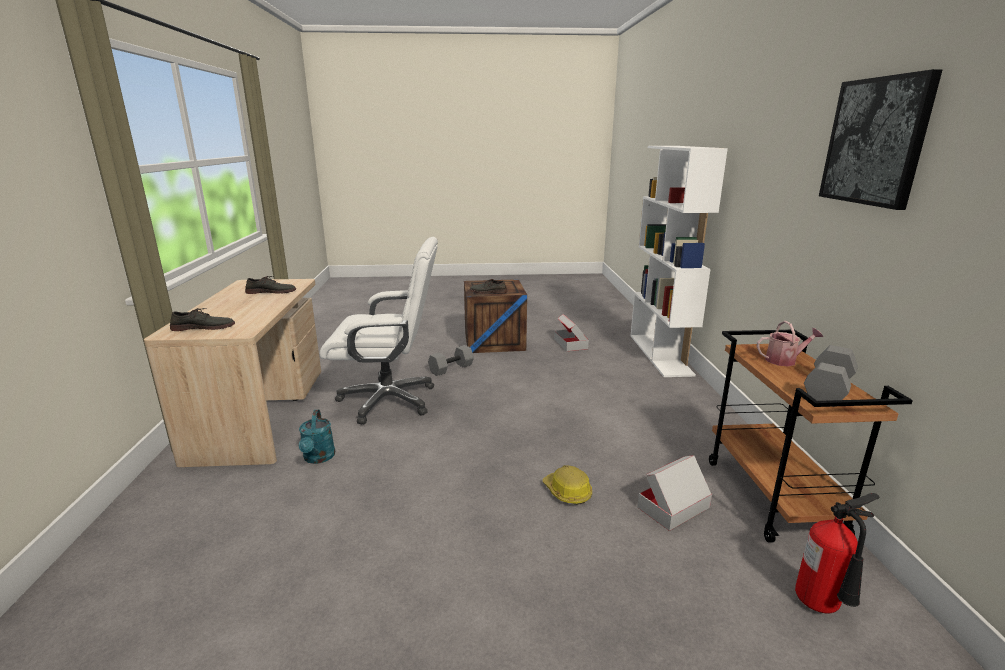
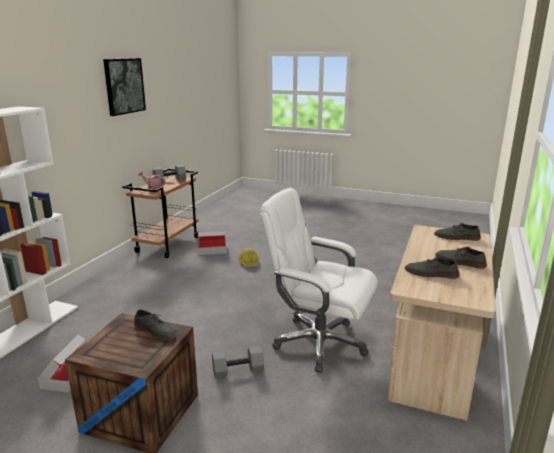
camera: 155 degrees left, 0 degrees up
turquoise watering can [299,410,335,464] -> none
fire extinguisher [795,493,880,613] -> none
none -> grey shoe [435,247,487,269]

